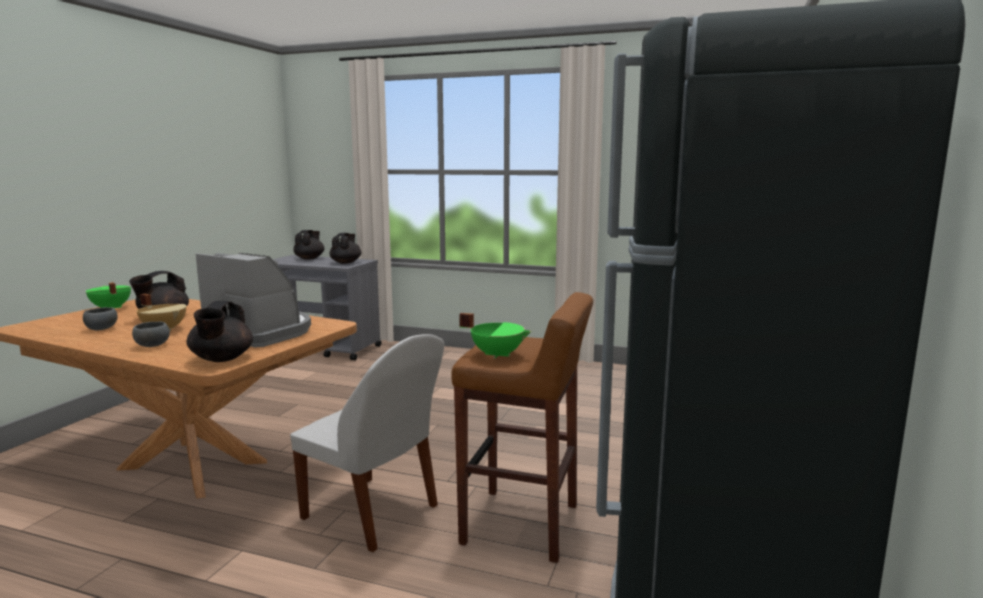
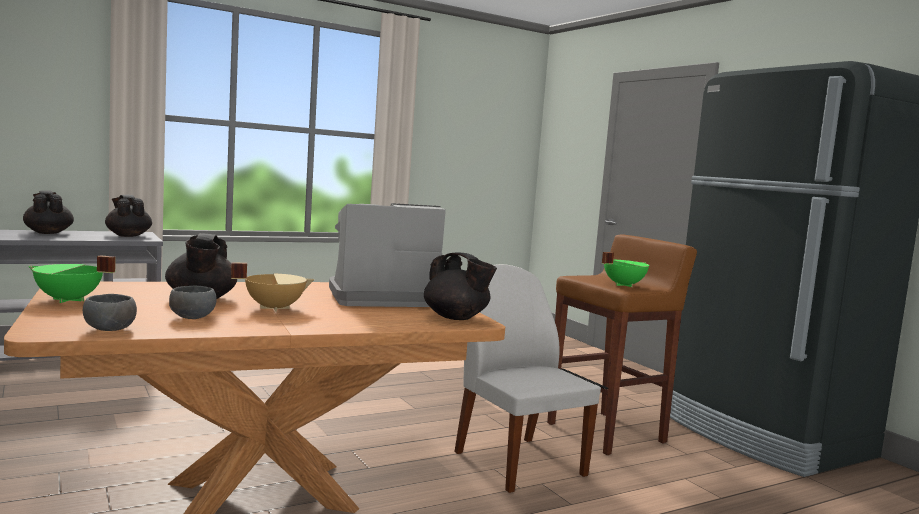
camera: 50 degrees left, 5 degrees down
grey bowl [132,322,170,347] -> grey bowl moved to [83,294,137,331]
white chair [290,334,444,552] -> white chair turned 105 degrees counterclockwise [454,264,601,493]

